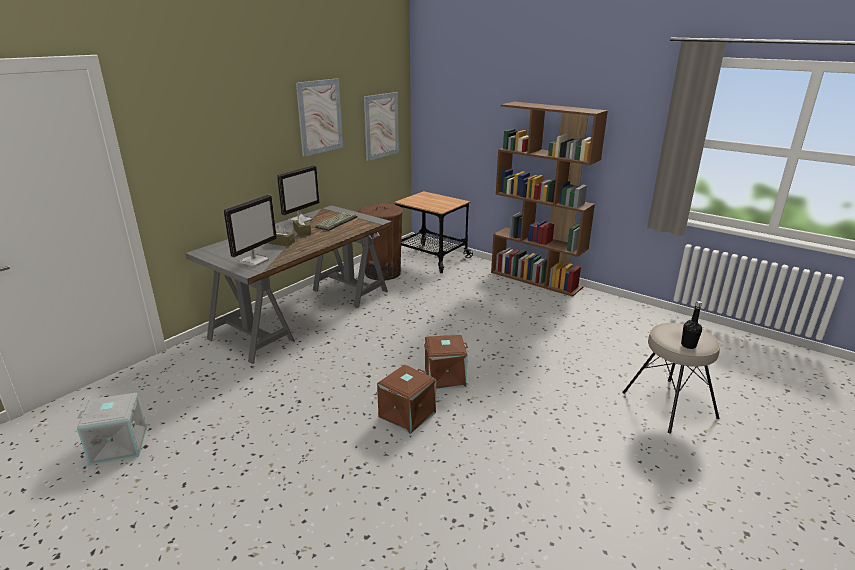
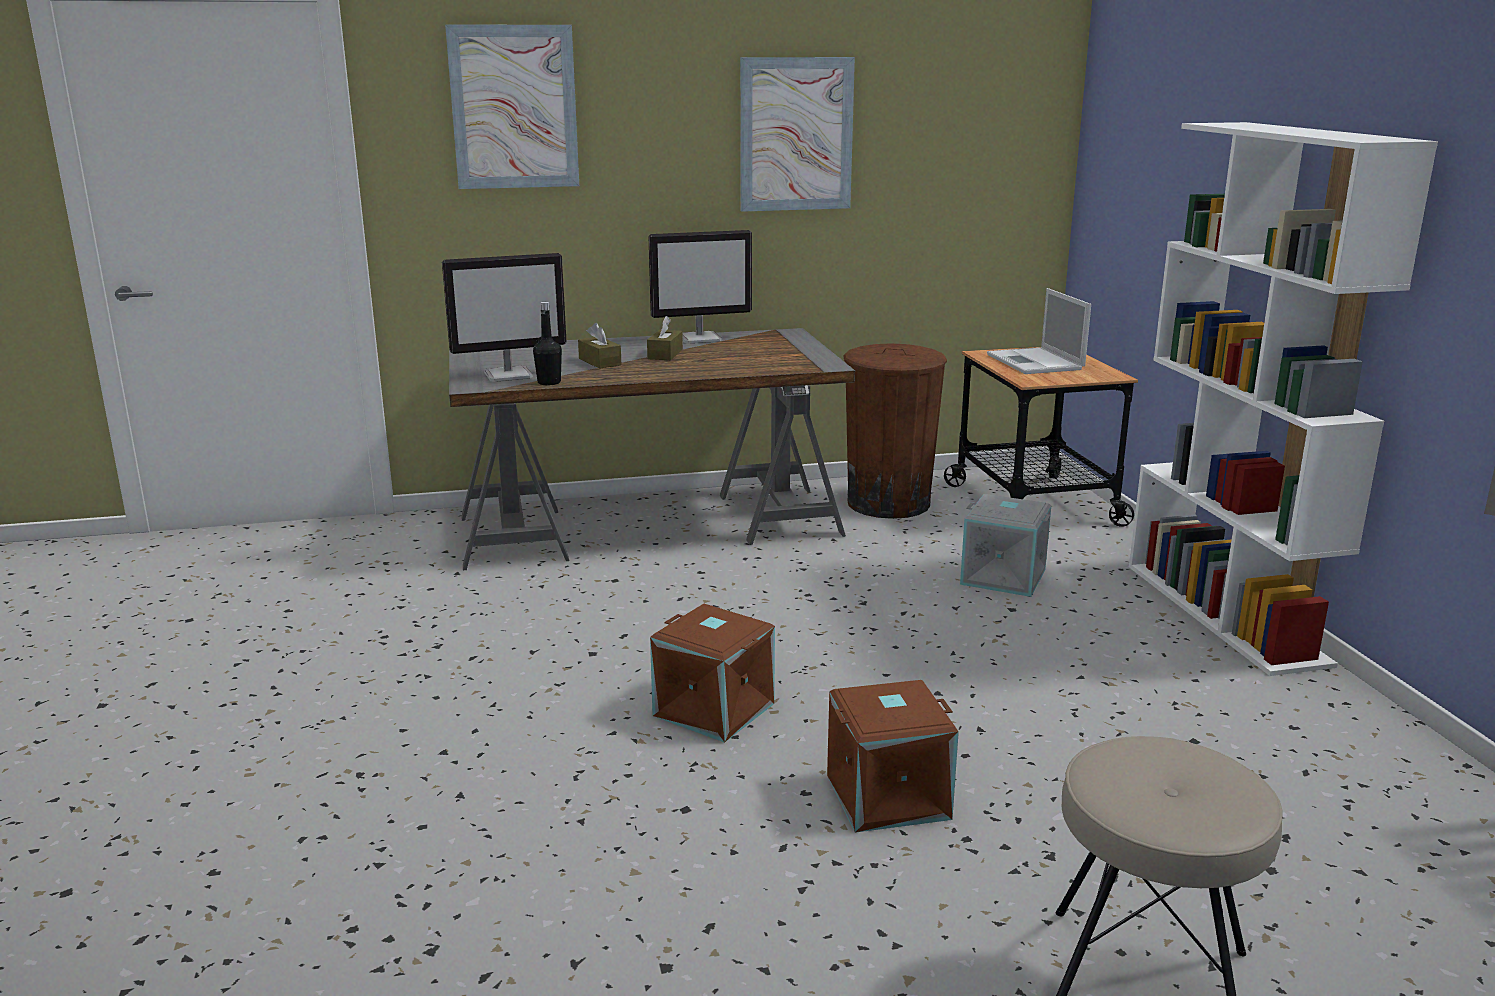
camera: 40 degrees right, 5 degrees down
grey storage box [77,393,147,465] -> grey storage box moved to [960,494,1051,597]
keyboard [315,212,358,231] -> none
picture [364,92,399,161] -> picture moved to [445,24,579,189]
brown storage box [377,364,436,434] -> brown storage box moved to [827,680,959,833]
brown bookcase [491,102,608,297] -> white bookcase [1129,122,1438,676]
black bottle [681,301,702,349] -> black bottle moved to [533,302,562,385]
none -> laptop [987,288,1091,374]

